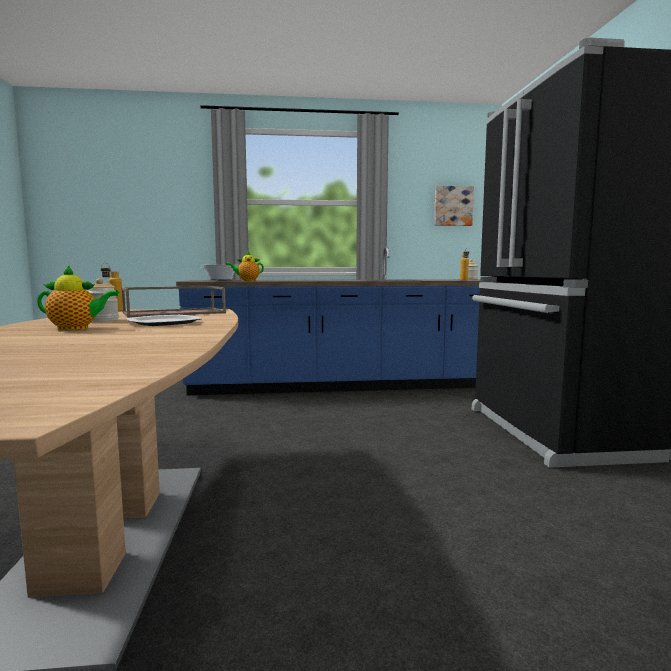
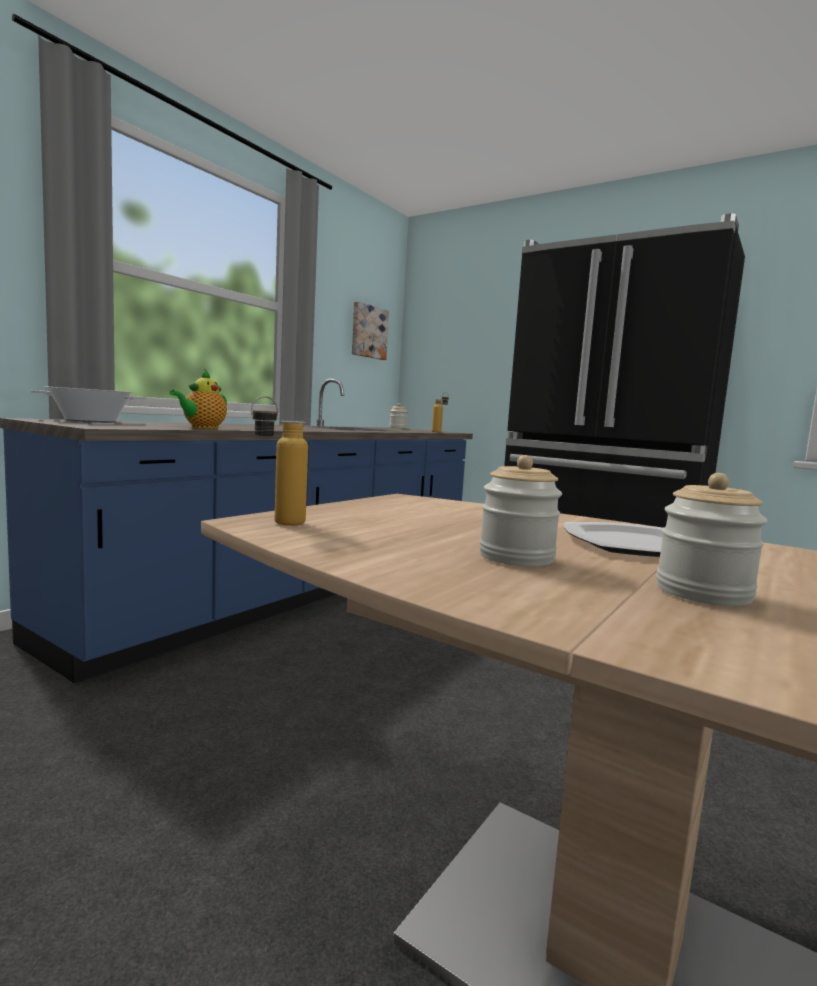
camera: 50 degrees left, 0 degrees up
teapot [37,265,120,330] -> jar [656,473,767,606]
brown tray [121,286,226,318] -> none

